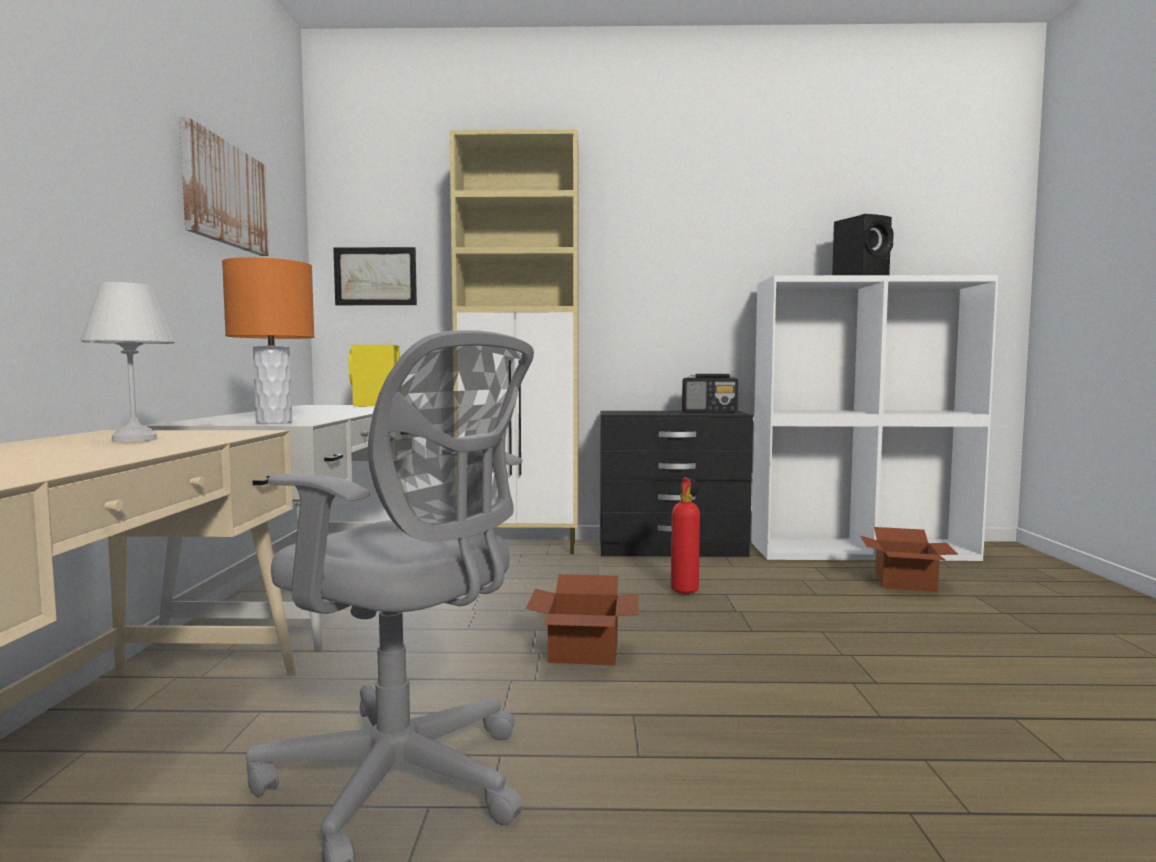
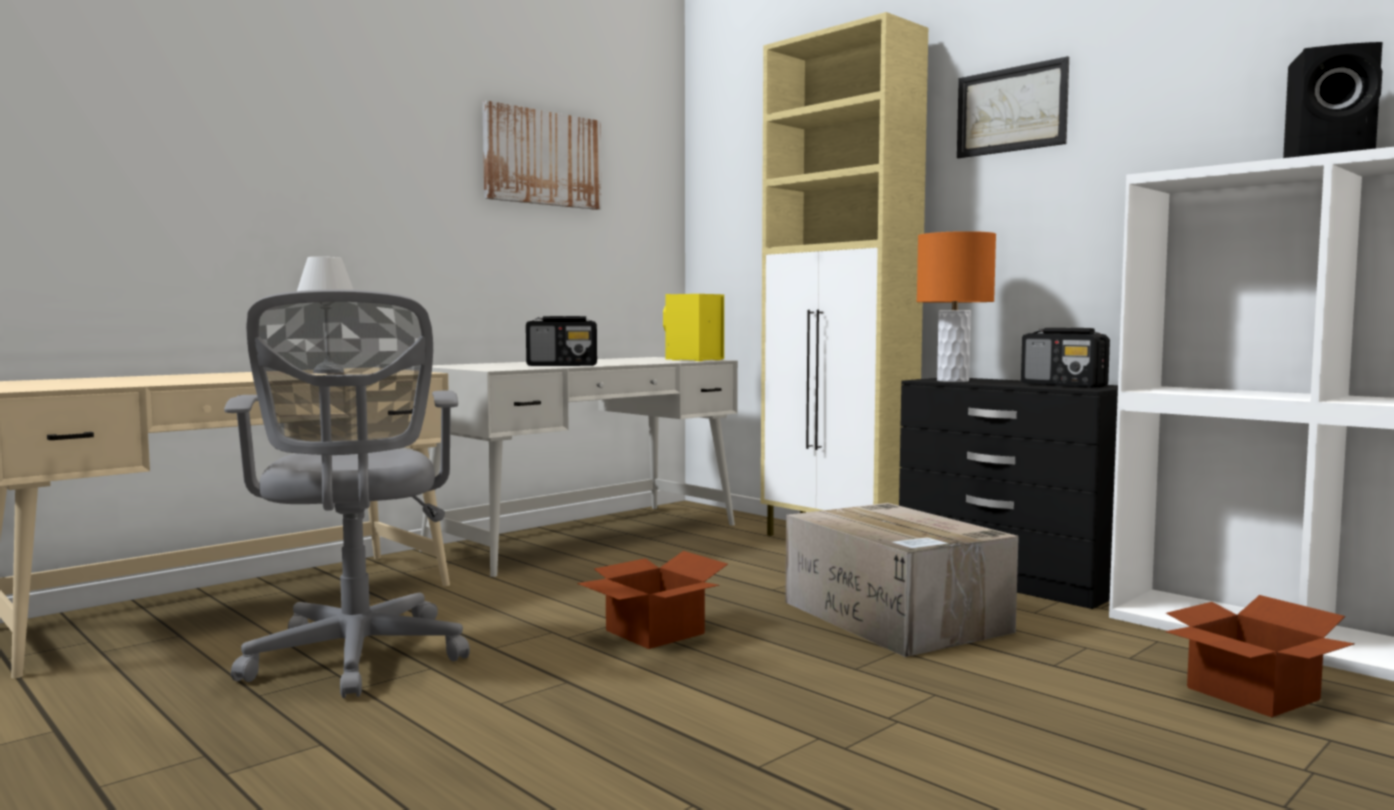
camera: 45 degrees right, 0 degrees up
orange table lamp [222,257,315,424] -> orange table lamp moved to [917,231,996,382]
picture [333,247,417,305] -> picture moved to [957,56,1069,158]
fire extinguisher [671,477,700,594] -> cardboard box [785,503,1019,657]
none -> radio [526,316,597,366]

